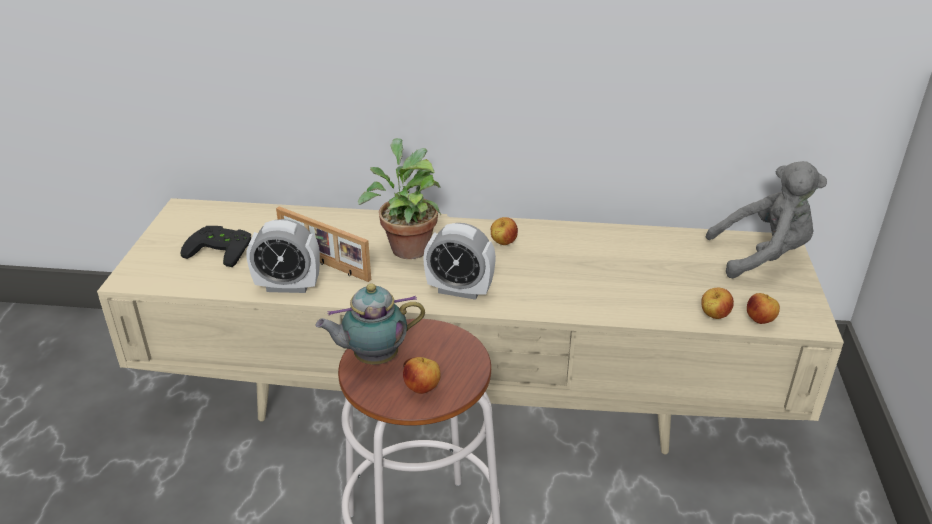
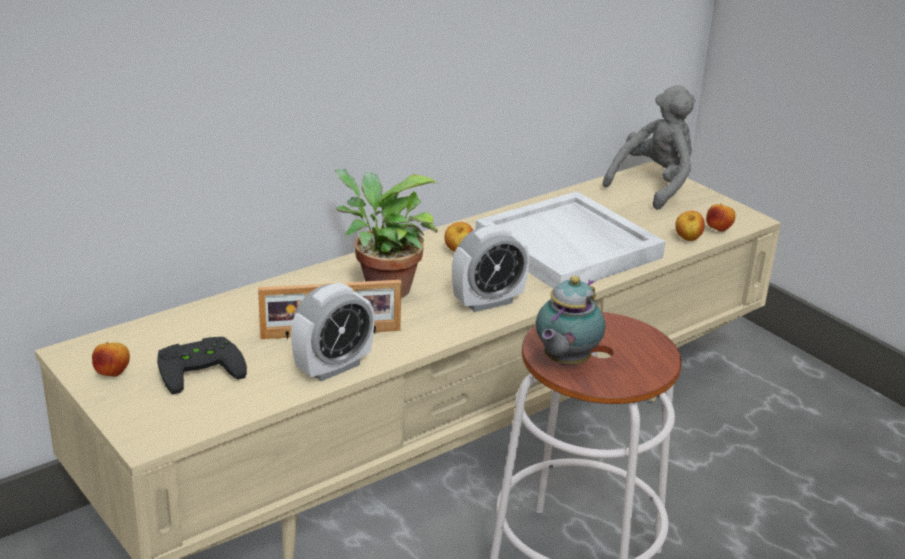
camera: 45 degrees left, 5 degrees down
apple [403,357,441,394] -> apple moved to [92,342,130,377]
none -> white tray [476,191,665,289]

